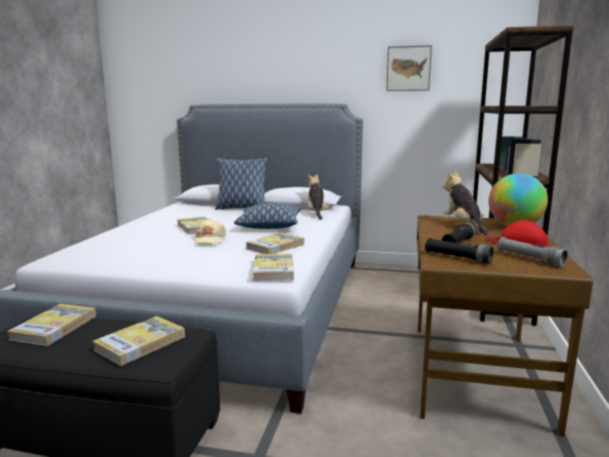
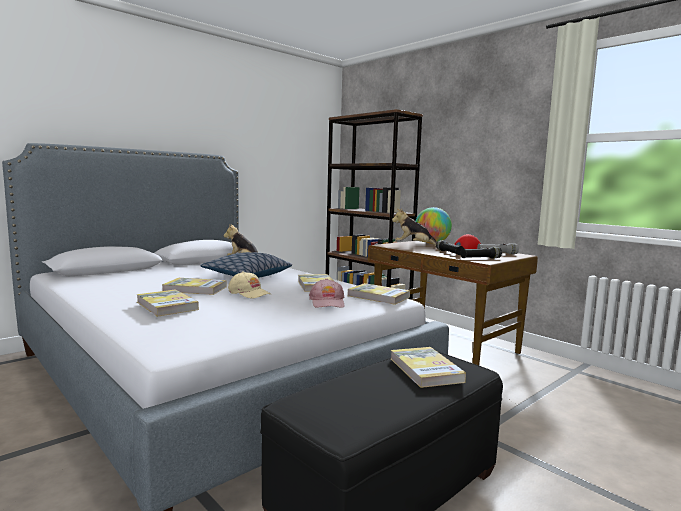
camera: 55 degrees left, 5 degrees down
book [7,304,96,346] -> book moved to [136,290,199,317]
pillow [215,158,268,210] -> none
picture [386,45,432,91] -> none
none -> pink cap [309,279,344,308]

